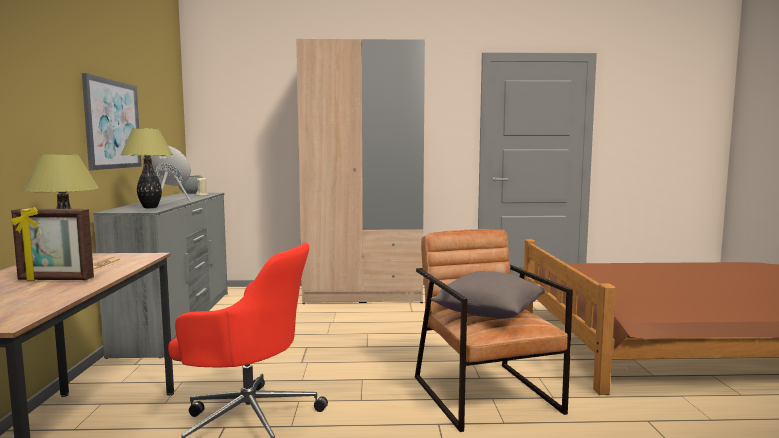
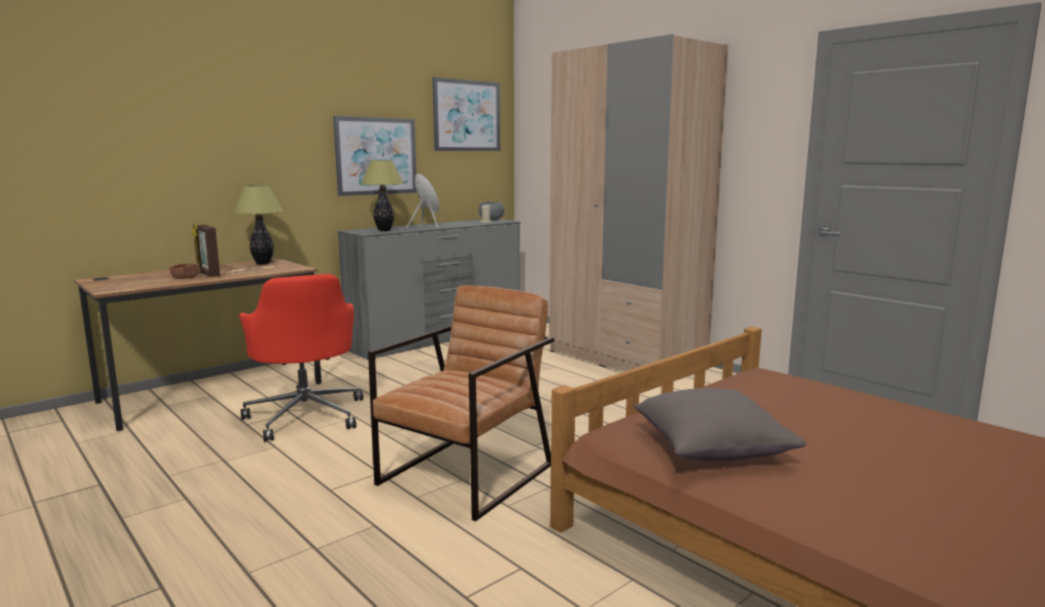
camera: 50 degrees right, 5 degrees up
grey pillow [430,271,545,319] -> grey pillow moved to [633,388,806,461]
none -> brown bowl [169,263,200,279]
none -> picture [432,77,500,151]

